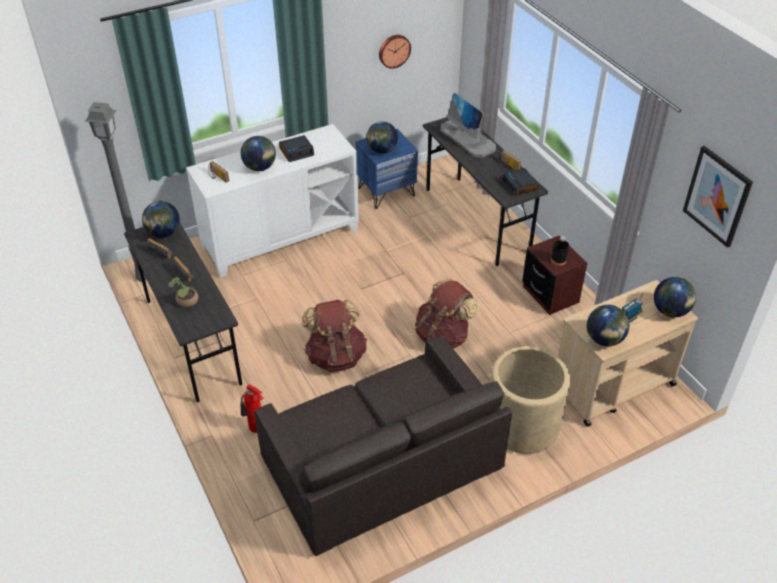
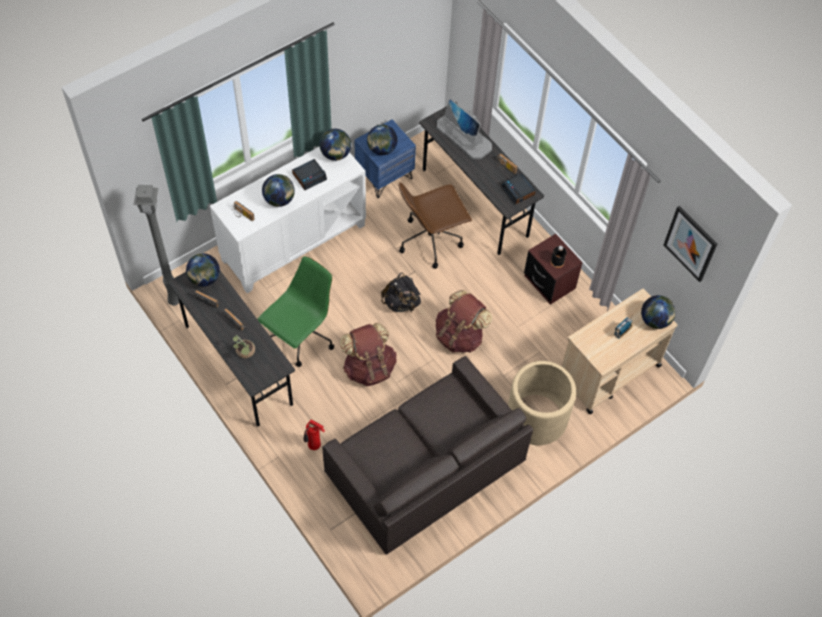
camera: 10 degrees left, 15 degrees up
wall clock [379,35,411,69] -> none
globe [586,305,629,346] -> globe moved to [319,129,351,161]
none -> green office chair [257,256,334,367]
none -> black backpack [381,273,421,313]
none -> brown office chair [399,182,472,269]

